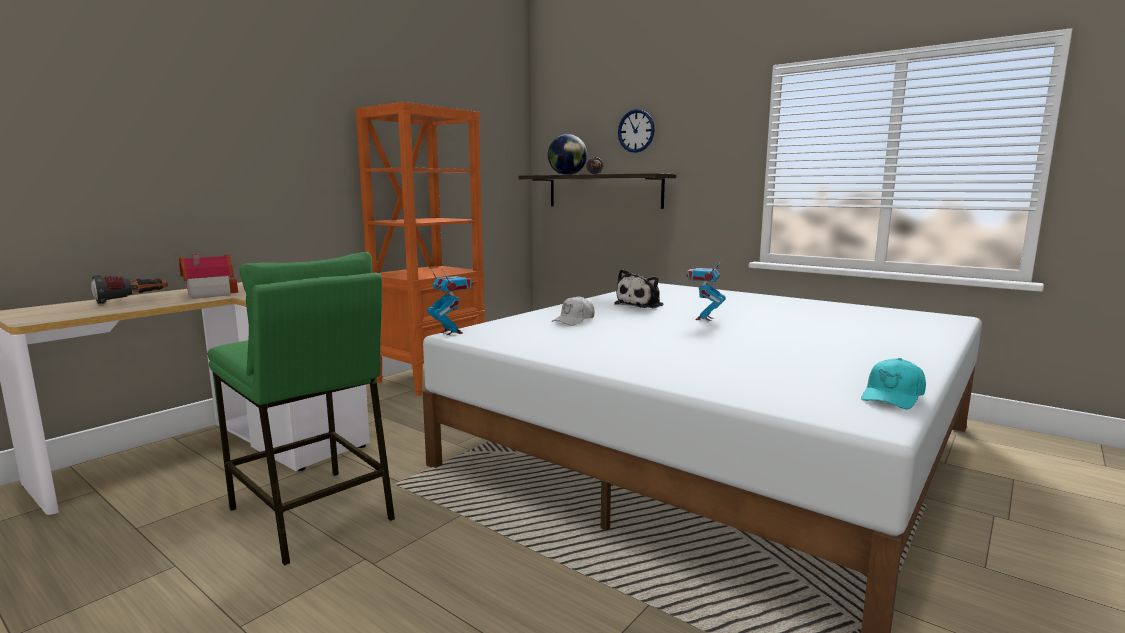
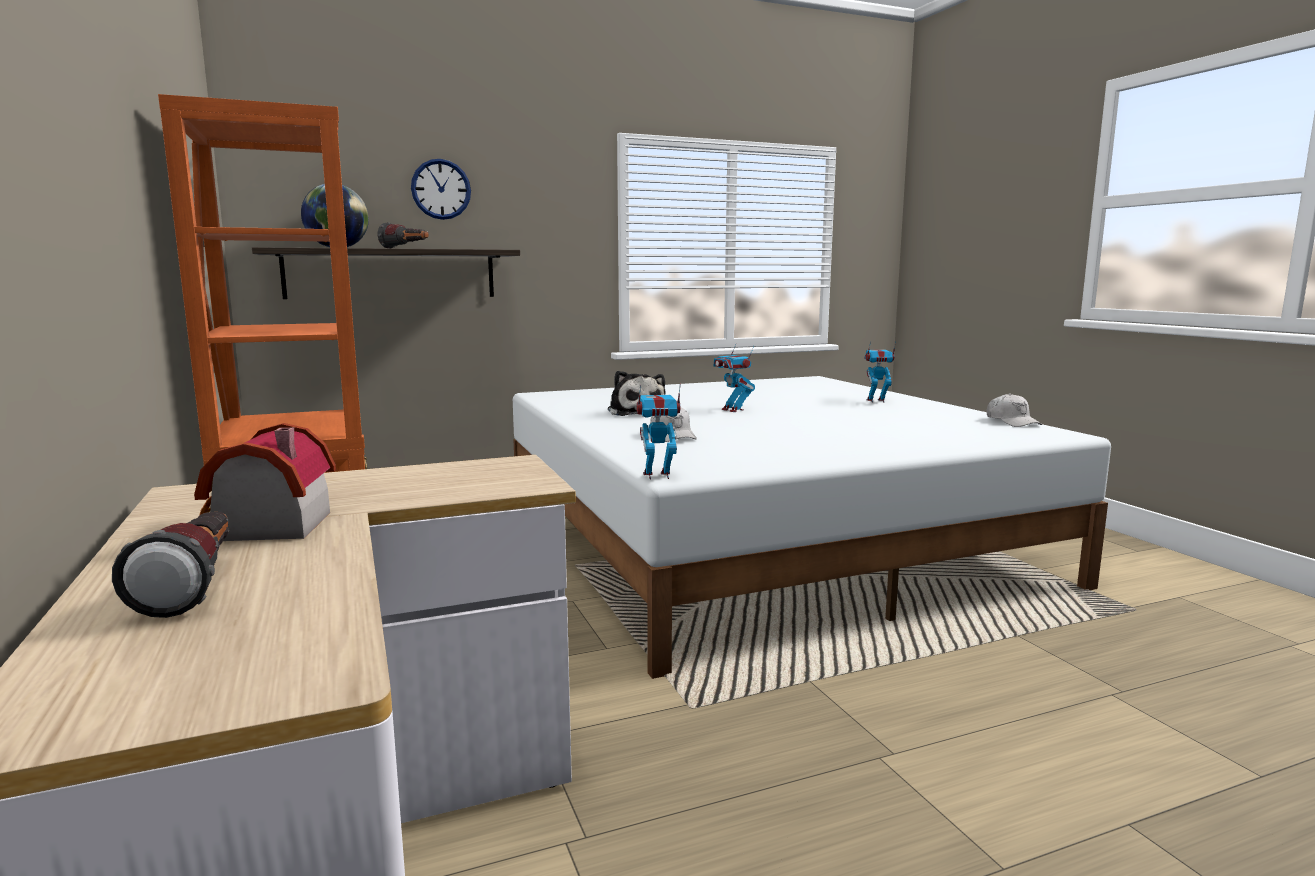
camera: 60 degrees left, 0 degrees up
green stool [207,252,395,566] -> none
turquoise cap [861,358,926,409] -> white cap [987,393,1042,427]
none -> toy robot [864,341,896,403]

